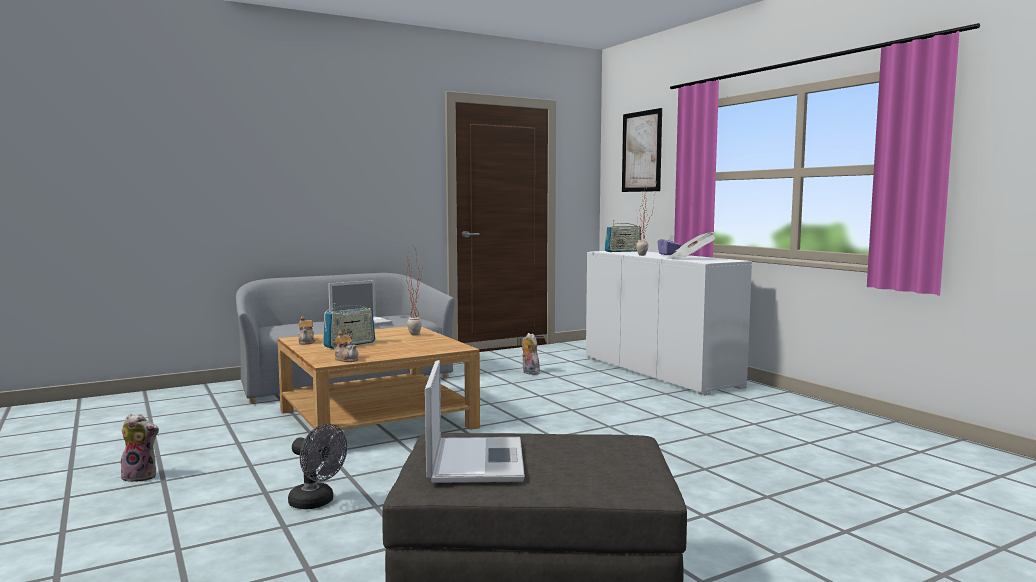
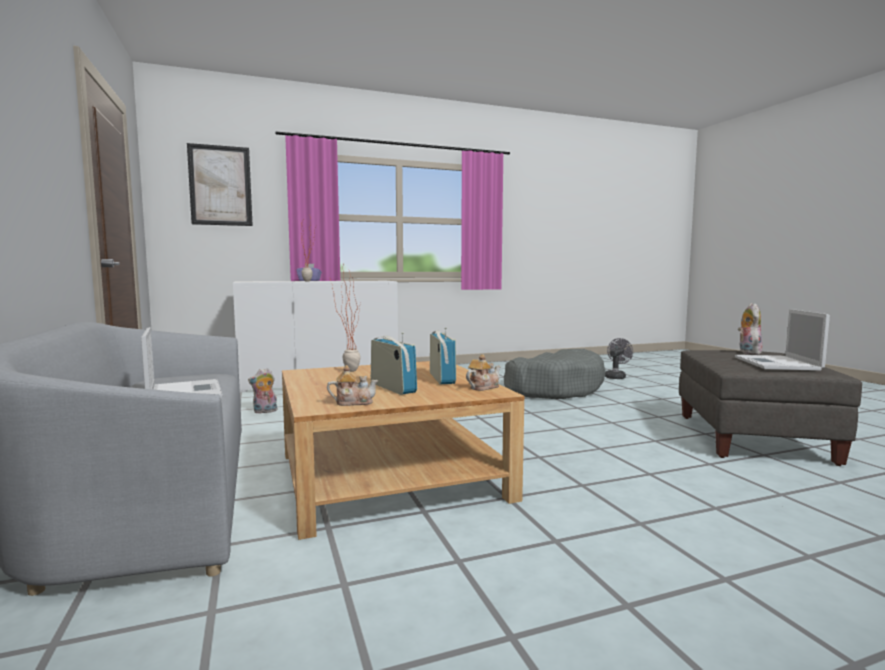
camera: 80 degrees left, 0 degrees up
plush toy [121,414,159,482] -> plush toy moved to [738,303,762,354]
grey fan [288,424,347,509] -> grey fan moved to [605,338,633,379]
laptop [425,360,525,483] -> laptop turned 90 degrees counterclockwise [735,309,830,371]
radio [605,220,641,252] -> radio moved to [430,328,456,384]
newspaper [667,232,716,259] -> none
none -> grey dog bed [504,349,606,399]

